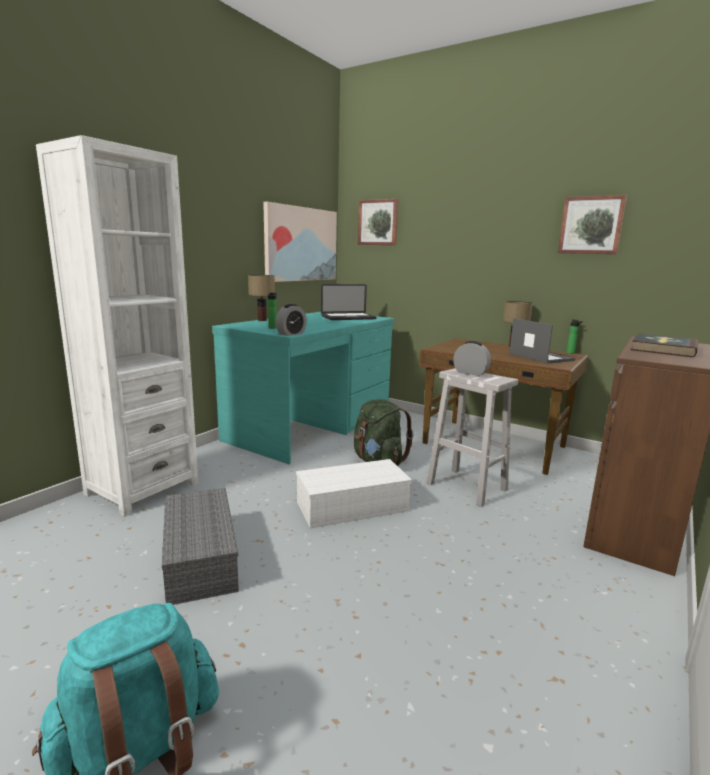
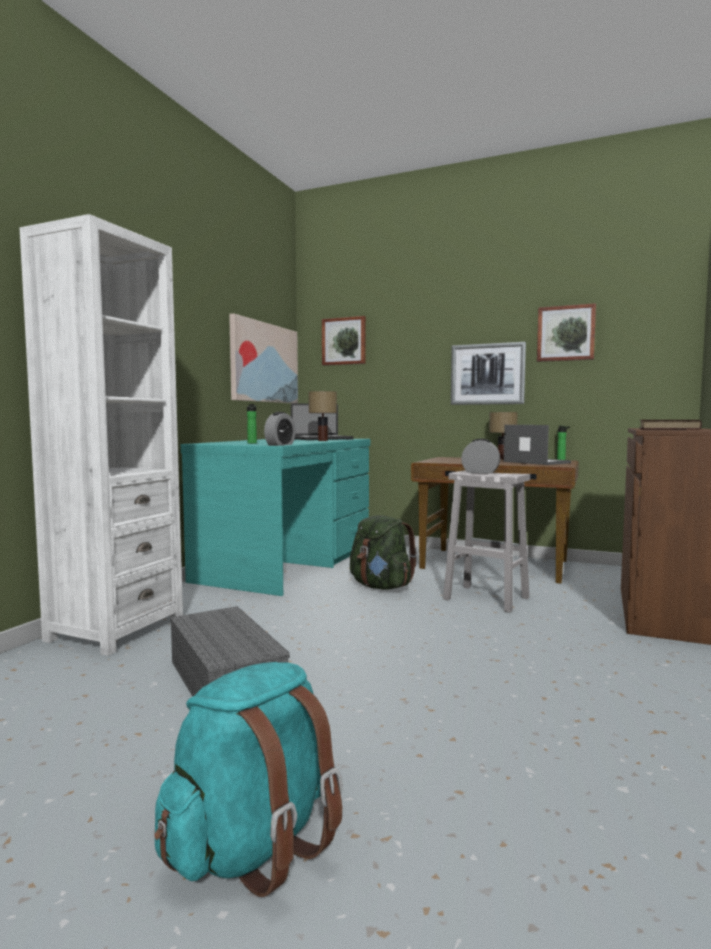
camera: 10 degrees left, 10 degrees down
table lamp [248,275,275,321] -> table lamp moved to [309,391,337,441]
white storage box [296,459,412,528] -> none
none -> picture [451,342,526,405]

